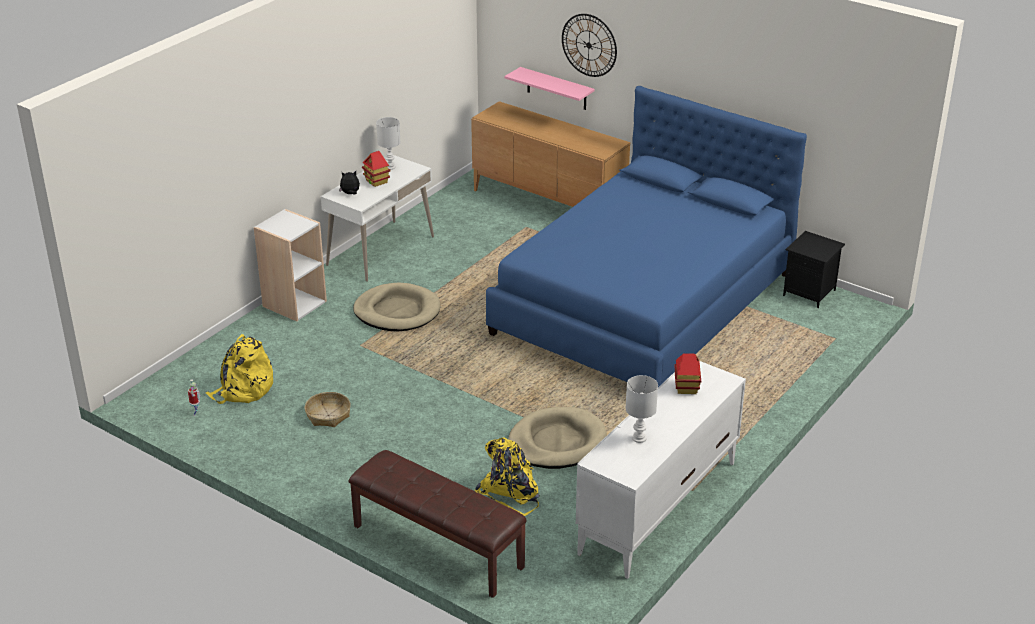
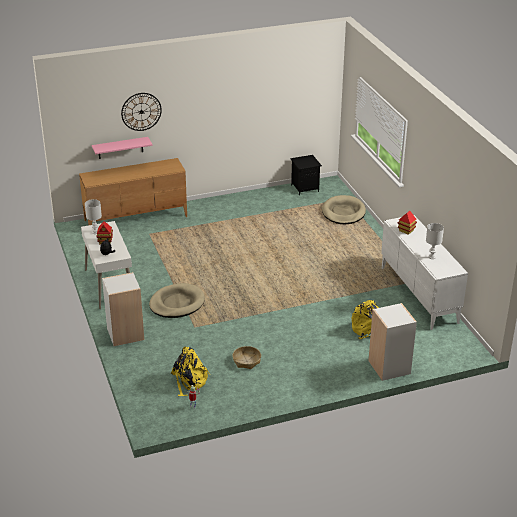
camera: 55 degrees left, 0 degrees up
brown bench [348,450,527,598] -> bookcase [368,303,417,381]
blue bed [486,86,807,387] -> none
beige dog bed [508,407,607,469] -> beige dog bed moved to [322,195,366,224]

